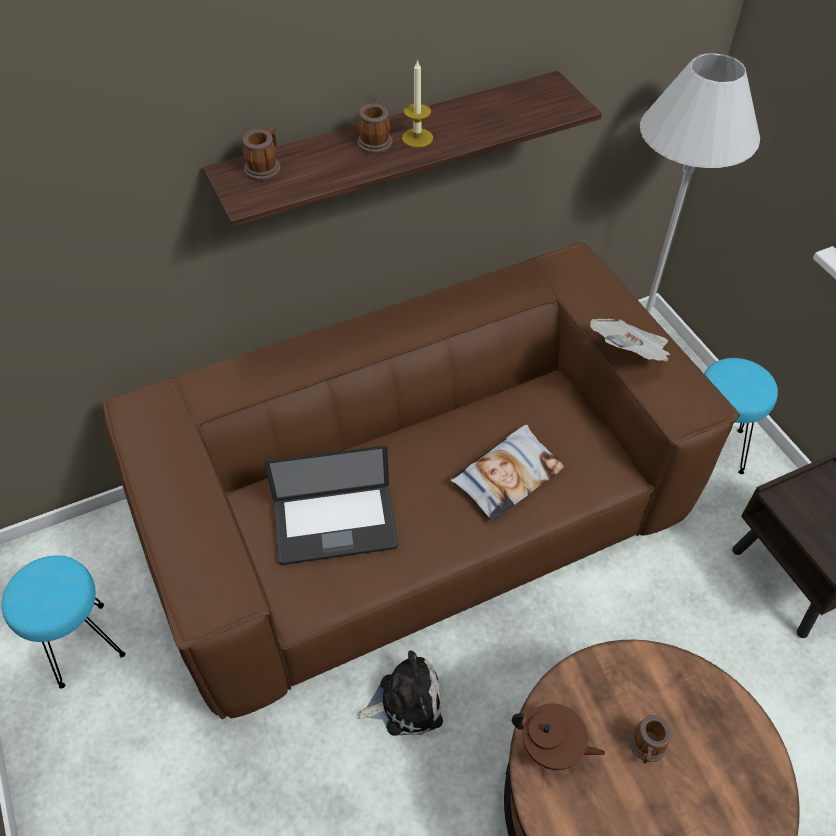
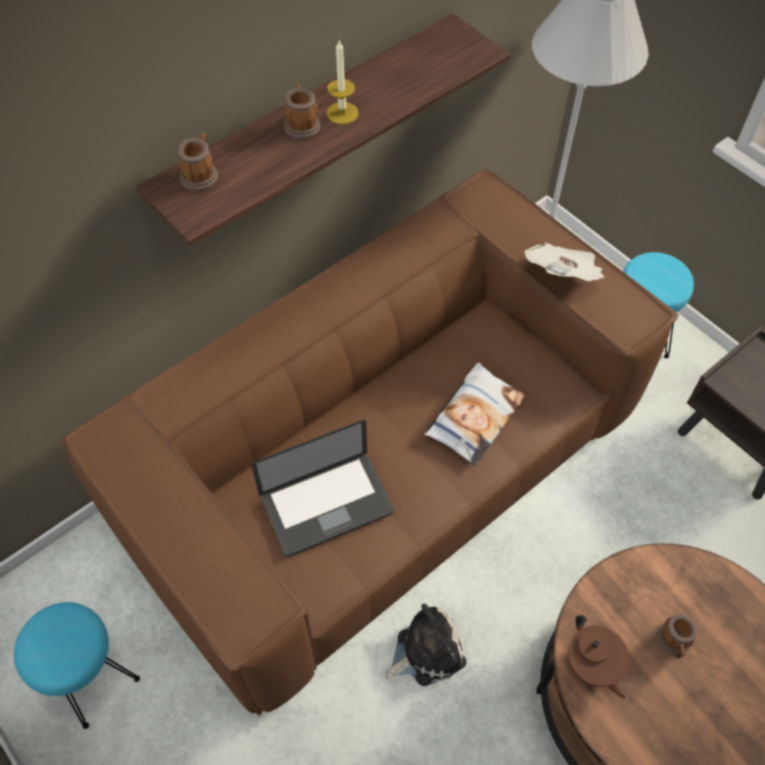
camera: 15 degrees left, 5 degrees up
brown teapot [512,703,605,770] -> brown teapot turned 60 degrees clockwise [568,615,629,700]

